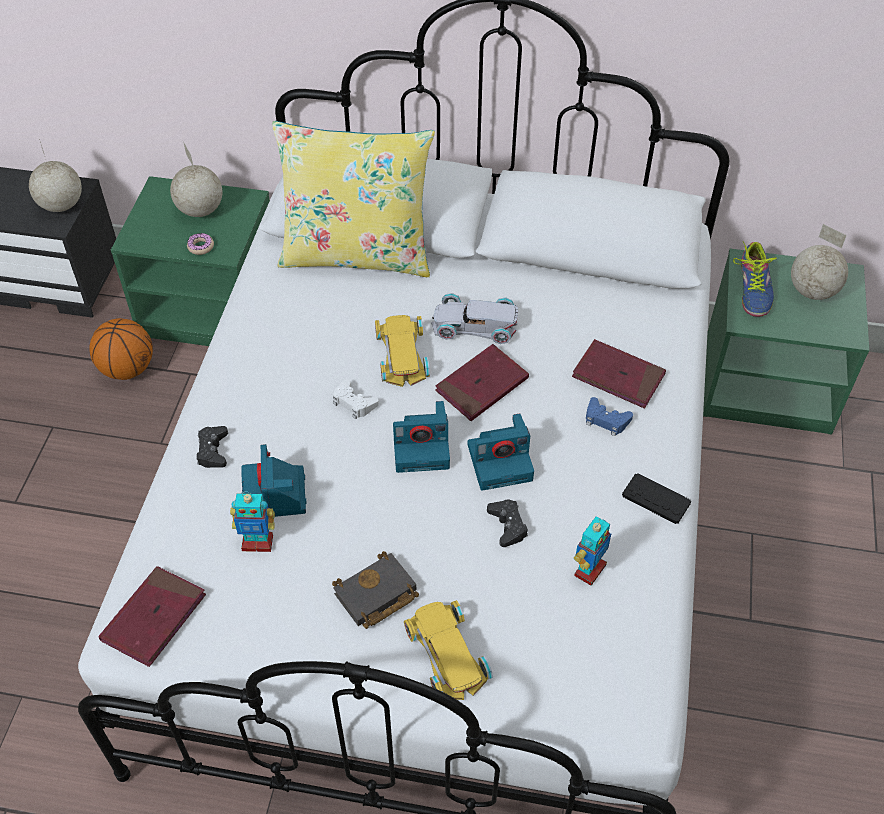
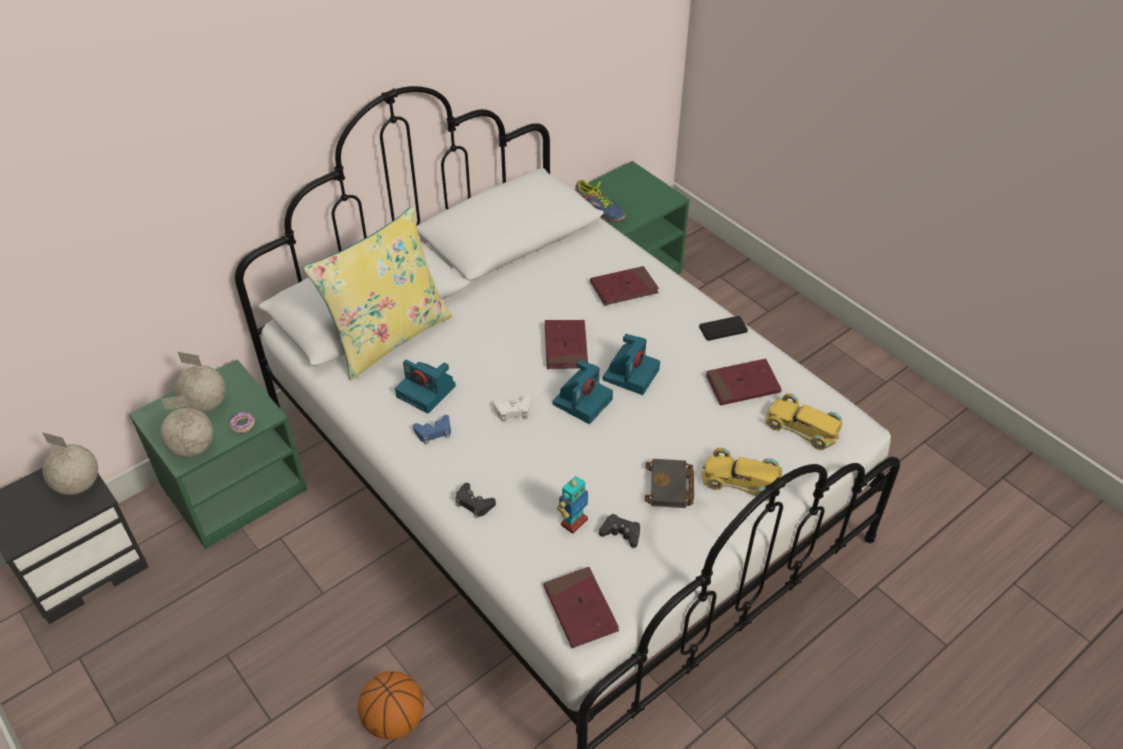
camera: 50 degrees left, 5 degrees down
basketball [89,318,153,380] -> basketball moved to [358,671,424,740]
camera [242,444,307,517] -> camera moved to [395,360,456,414]
yellow toy car [375,315,430,387] -> yellow toy car moved to [766,393,843,450]
white toy car [431,293,518,344] -> none
black game controller [487,500,528,547] -> black game controller moved to [599,514,640,548]
toy robot [574,516,611,586] -> red book [706,359,782,406]
blue game controller [586,397,633,436] -> blue game controller moved to [413,415,451,444]
globe [791,224,848,300] -> globe moved to [161,395,213,457]

